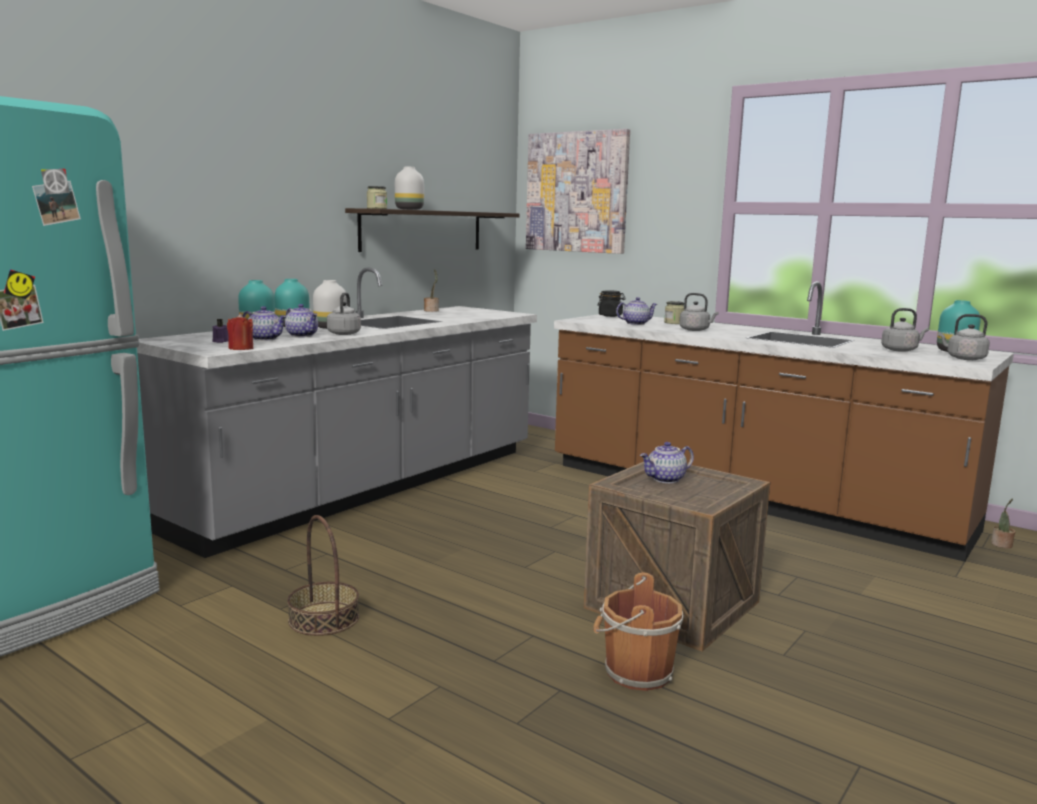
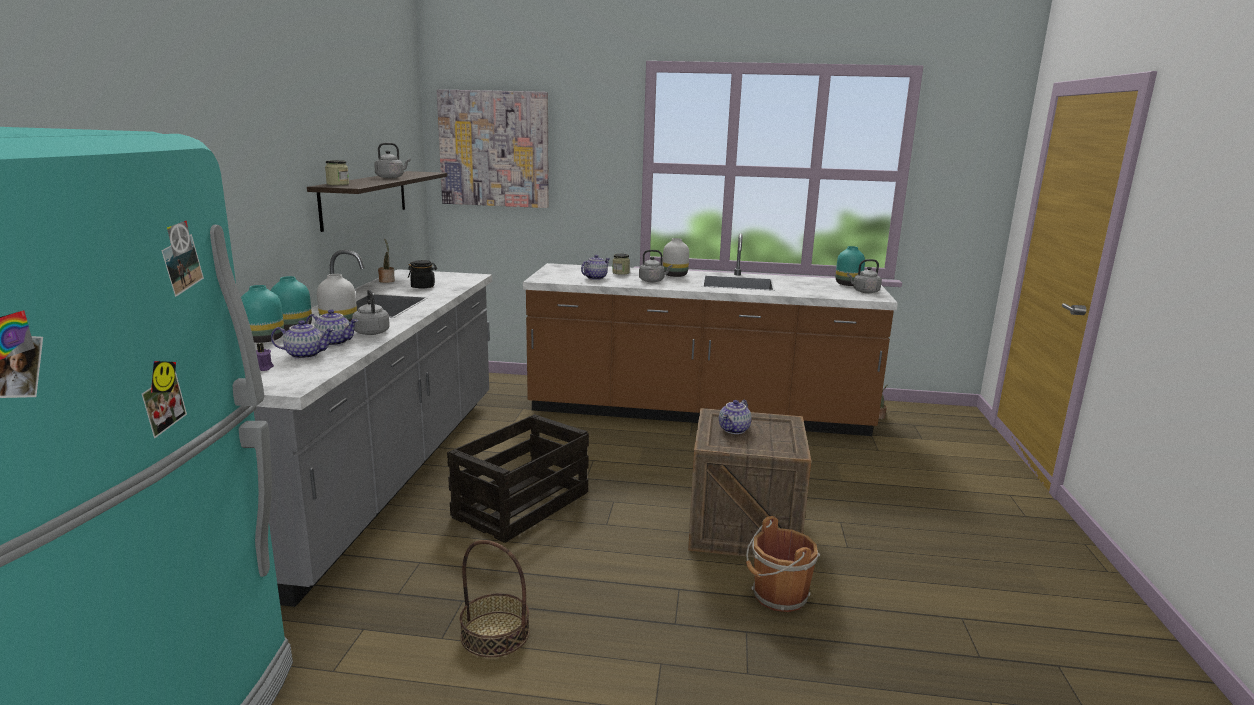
camera: 30 degrees left, 5 degrees up
red candle [227,314,253,350] -> none
white vase [395,167,424,210] -> white vase moved to [663,238,689,277]
black jar [597,290,626,317] -> black jar moved to [408,260,437,289]
grey kettle [881,308,929,352] -> grey kettle moved to [374,143,411,178]
none -> crate [447,414,589,543]

